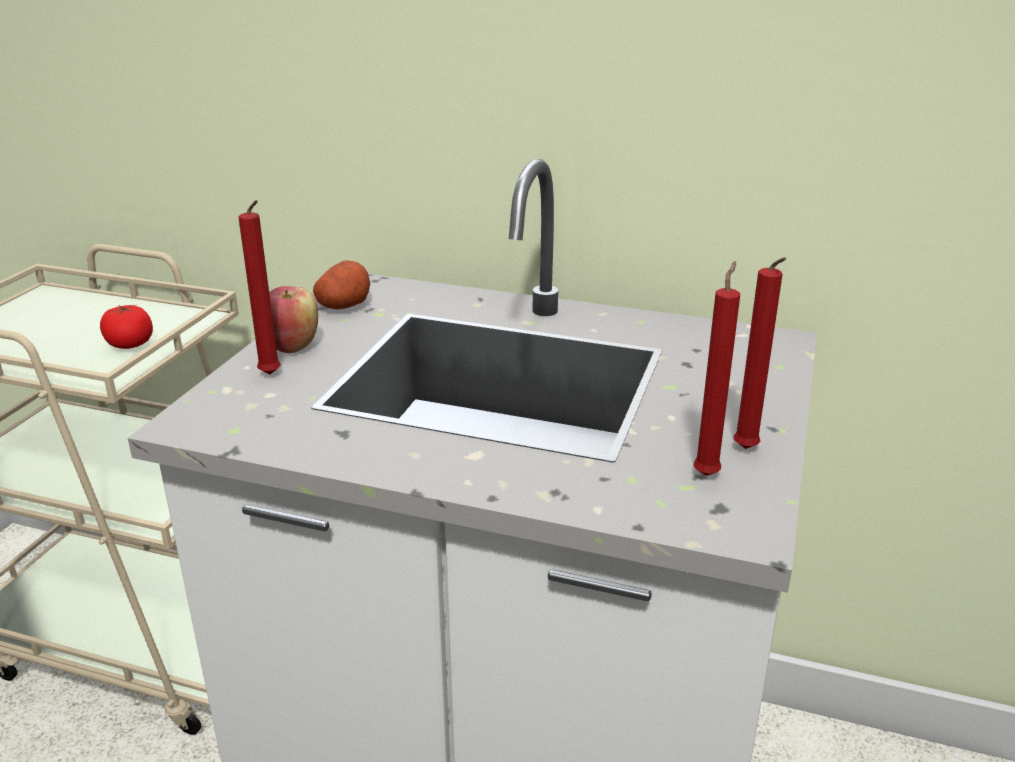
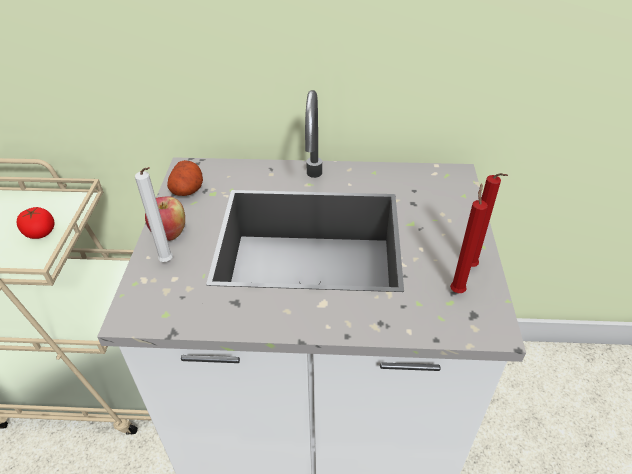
camera: 15 degrees left, 15 degrees up
red candle [238,200,281,374] -> white candle [135,167,173,262]

